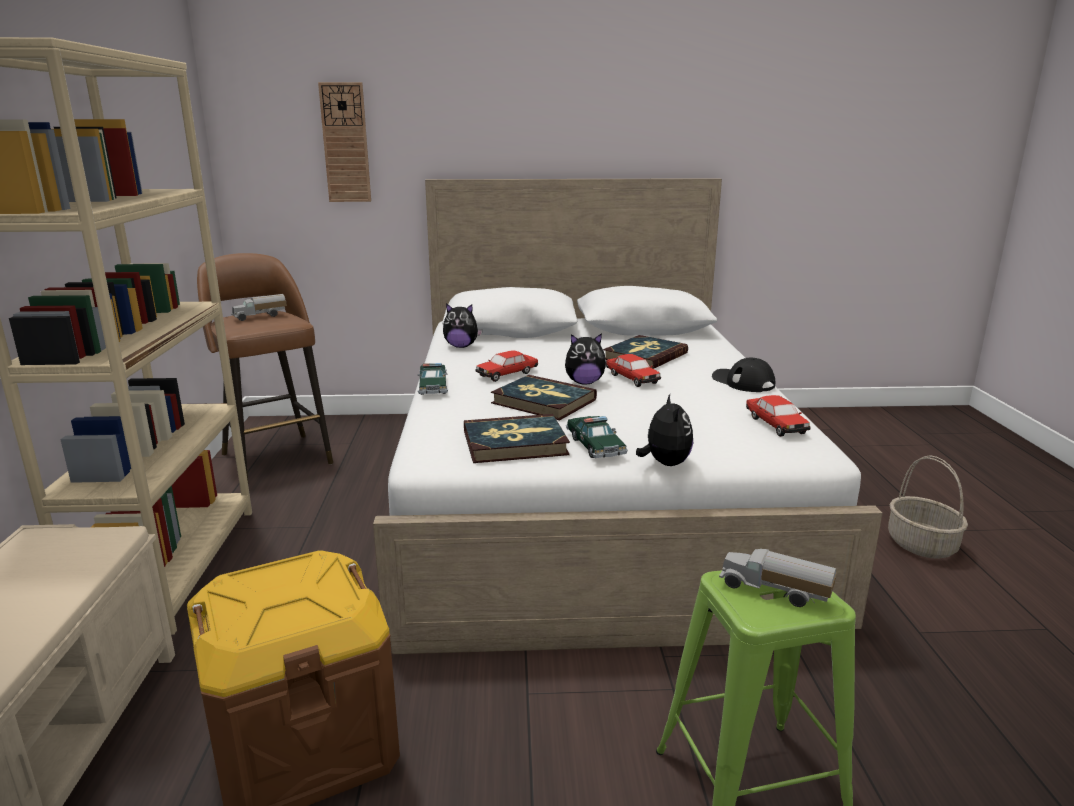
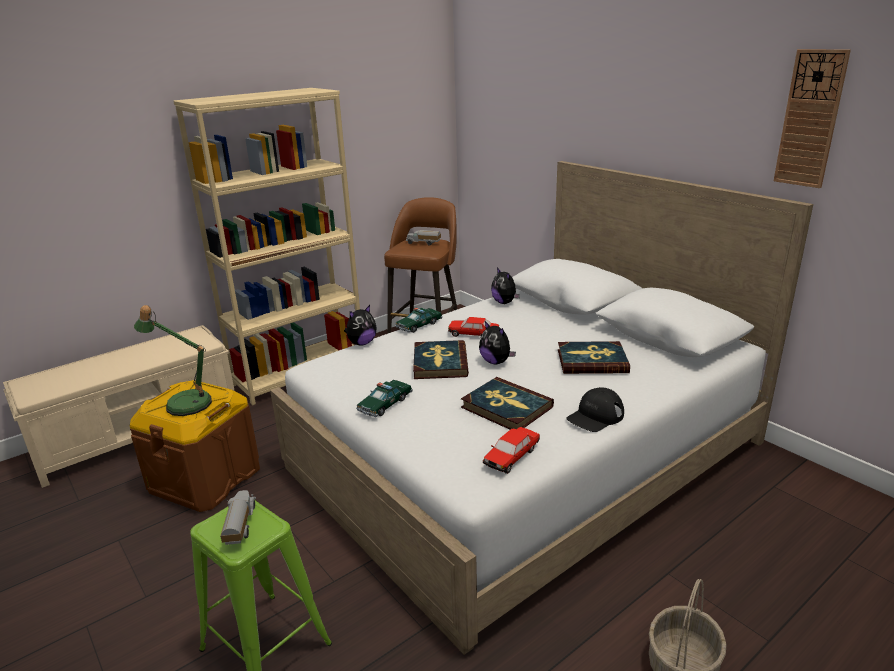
camera: 55 degrees right, 5 degrees up
wall clock [318,82,371,202] -> wall clock moved to [774,49,851,188]
book [464,414,570,463] -> book moved to [461,377,554,429]
toy car [606,354,661,387] -> none
plush toy [636,394,693,466] -> plush toy moved to [344,305,377,346]
black cap [712,358,775,392] -> black cap turned 150 degrees counterclockwise [566,387,624,432]
none -> table lamp [134,305,212,416]

